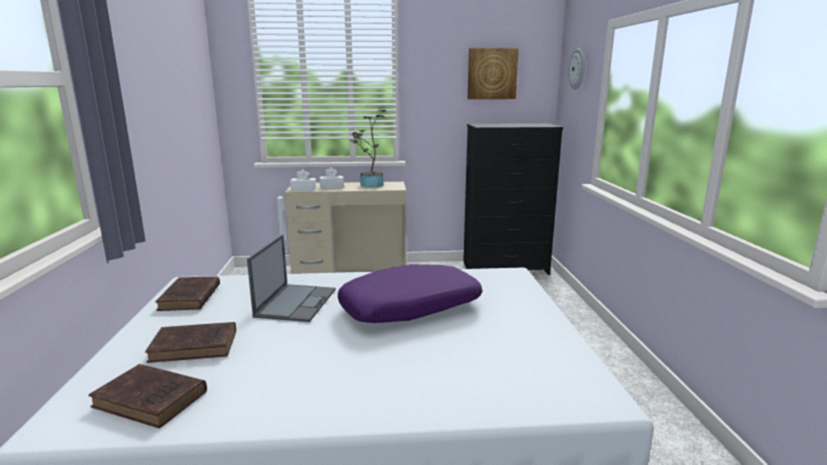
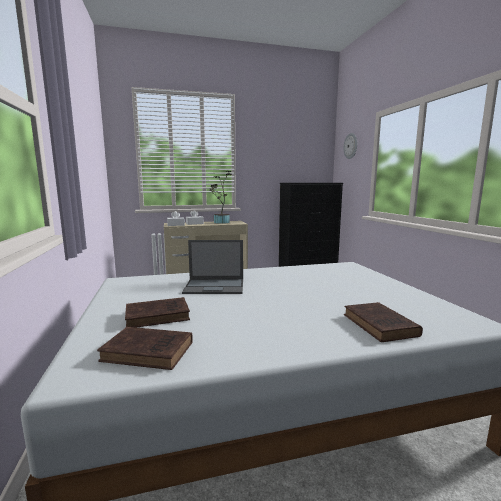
camera: 10 degrees left, 5 degrees down
brown book [155,276,220,311] -> brown book moved to [344,302,423,342]
laptop [247,235,336,322] -> laptop turned 90 degrees clockwise [182,240,243,294]
purple pillow [338,264,483,323] -> none
picture [468,48,519,99] -> none

